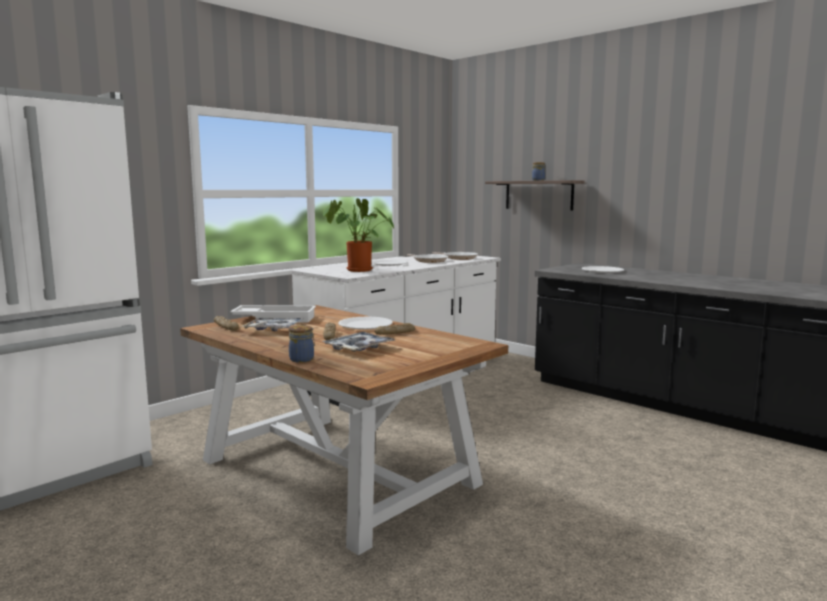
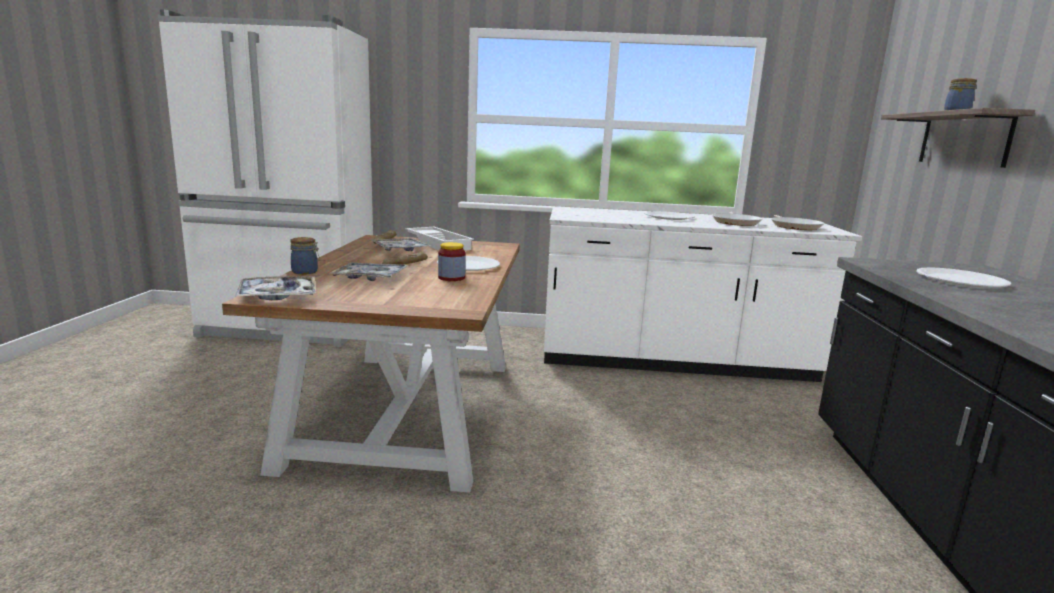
camera: 50 degrees right, 5 degrees up
potted plant [323,198,394,272] -> none
bread [375,323,415,335] -> jar [438,242,466,281]
none -> tray [235,276,316,300]

